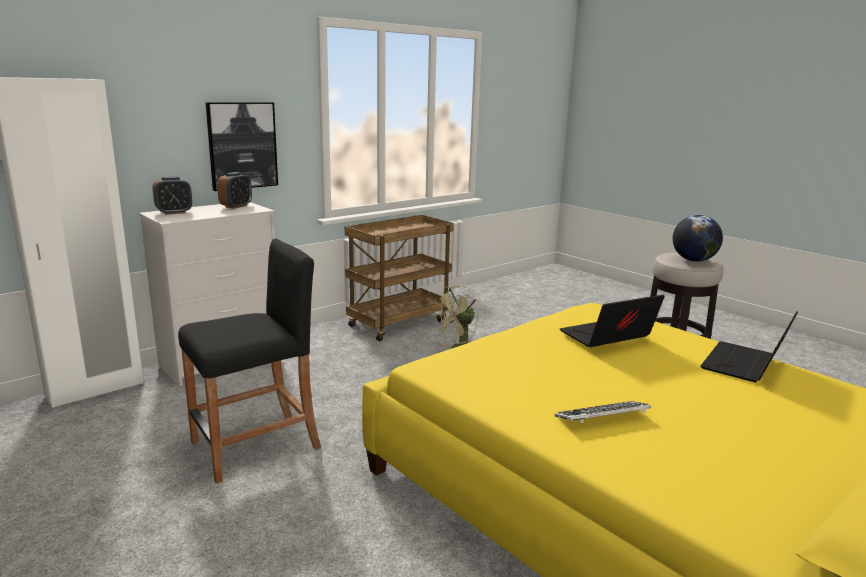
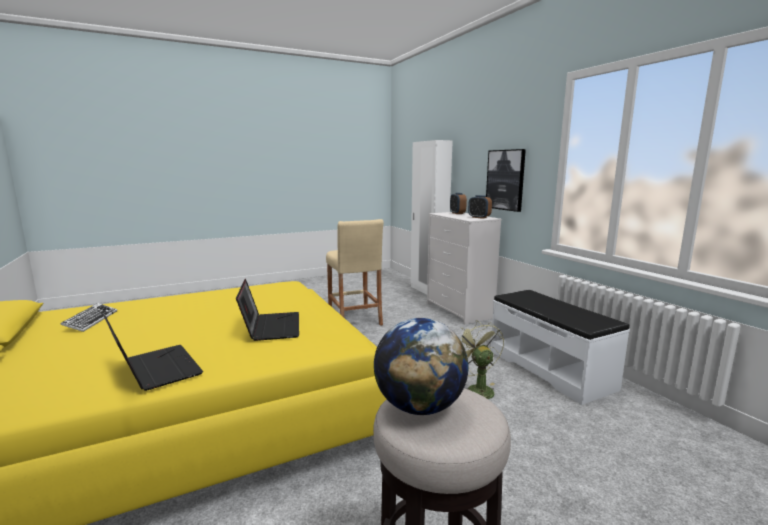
camera: 105 degrees right, 5 degrees down
black stool [178,238,321,484] -> beige stool [326,219,384,326]
brown cart [345,215,454,341] -> white bench [491,290,630,405]
keyboard [555,401,651,423] -> keyboard moved to [60,303,117,332]

